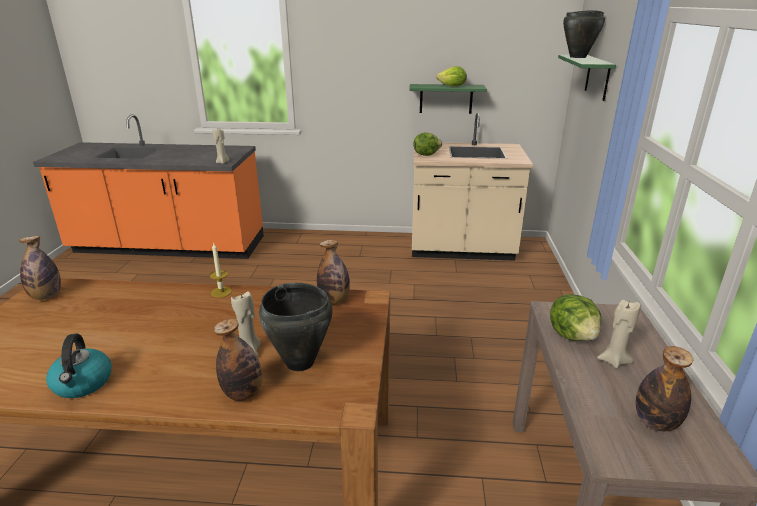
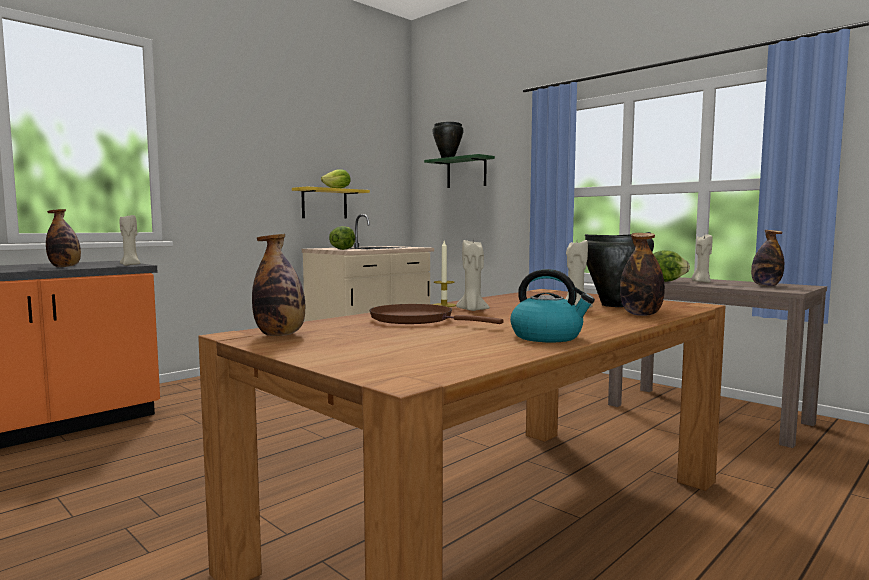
camera: 50 degrees left, 20 degrees down
bottle [317,240,350,304] -> bottle moved to [46,209,81,267]
green shelf [409,84,487,114] -> yellow shelf [292,187,370,219]
none -> brown frying pan [369,304,503,324]
none -> beige candle [456,240,490,311]

